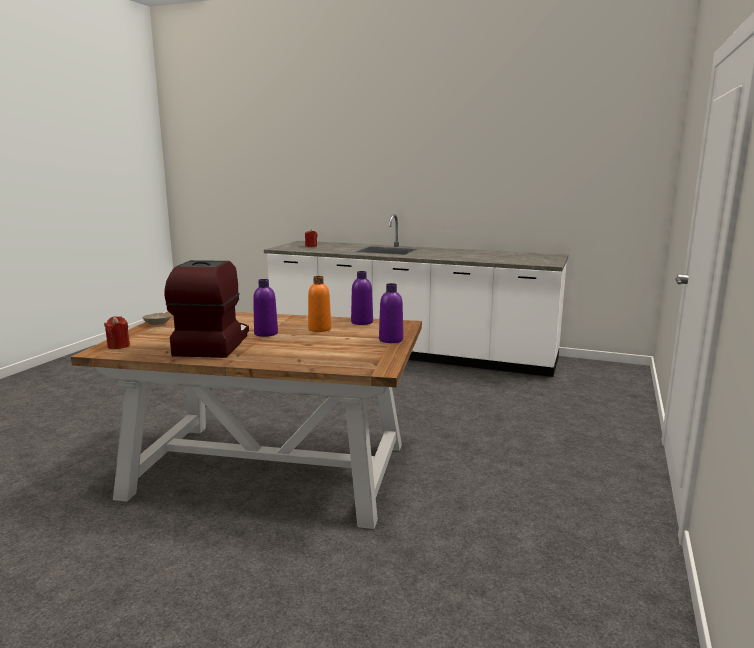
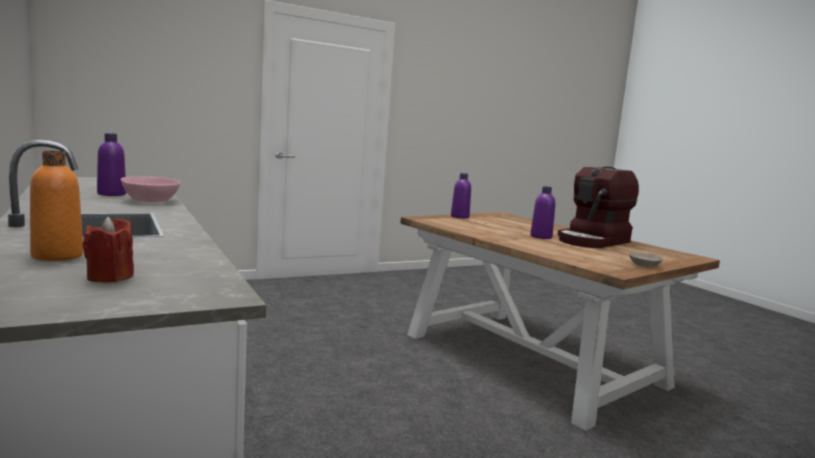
camera: 140 degrees left, 5 degrees down
red candle [104,316,130,349] -> none
orange bottle [308,276,331,332] -> orange bottle moved to [30,151,83,261]
purple bottle [351,271,373,325] -> purple bottle moved to [97,133,126,196]
none -> pink bowl [121,176,180,202]

